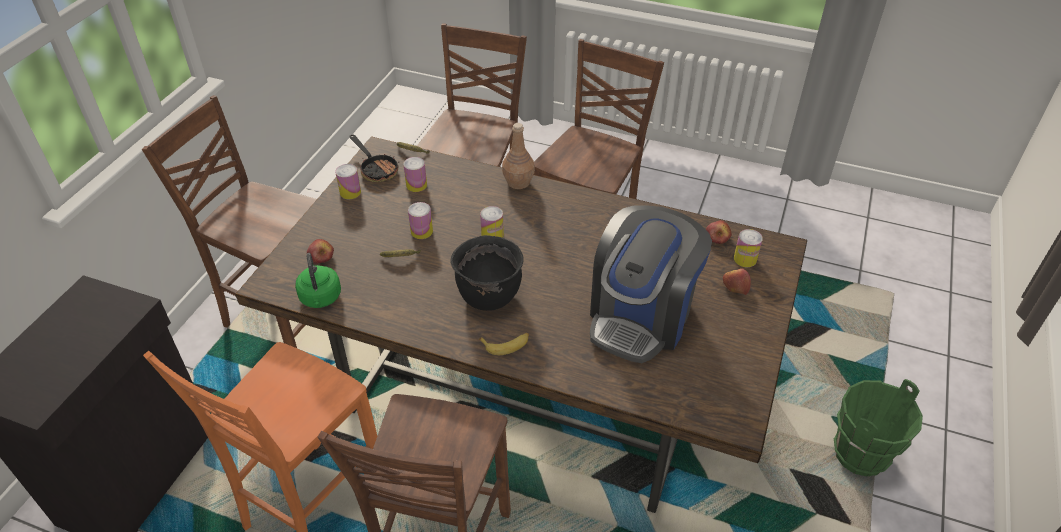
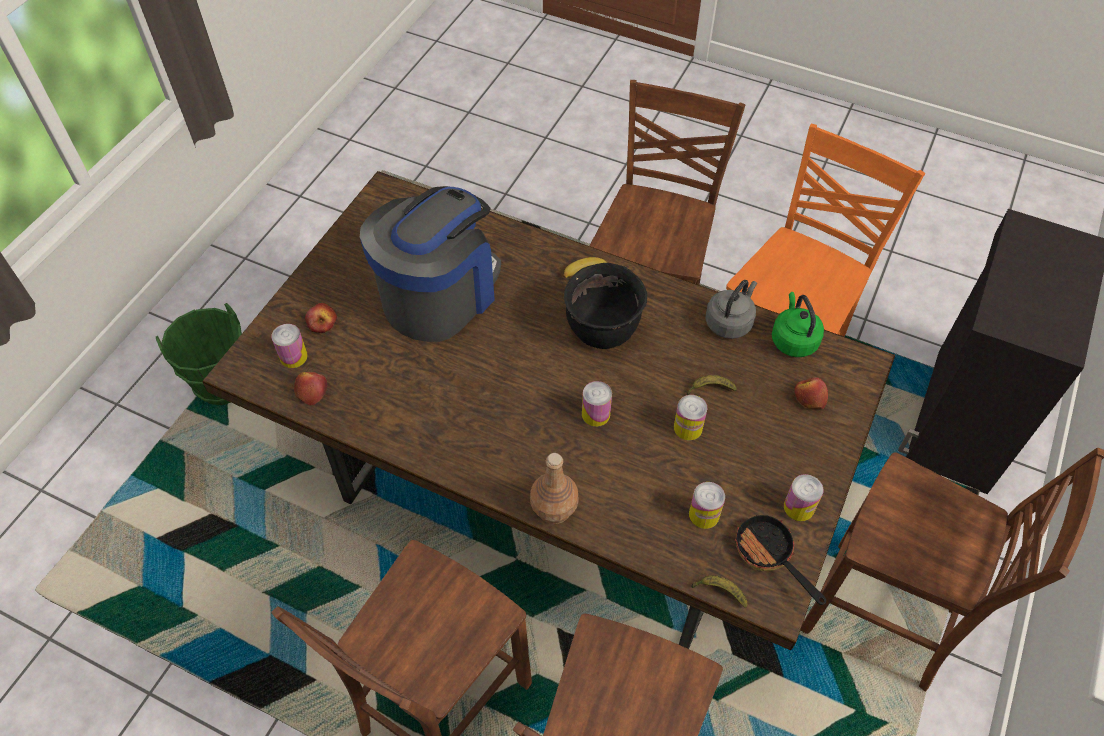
camera: 175 degrees left, 10 degrees up
none -> grey kettle [705,280,757,339]

